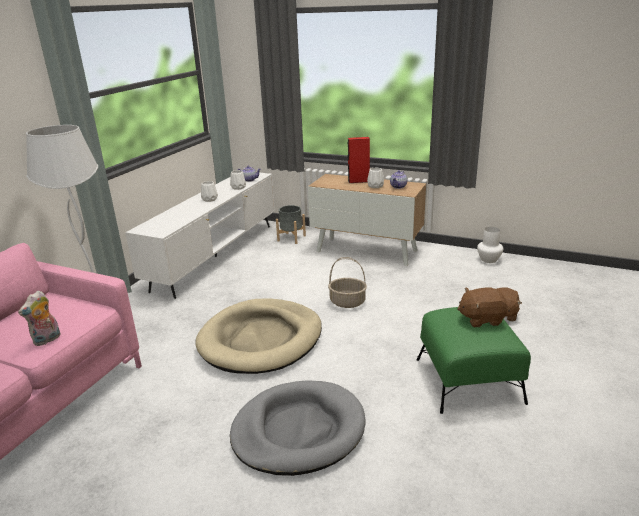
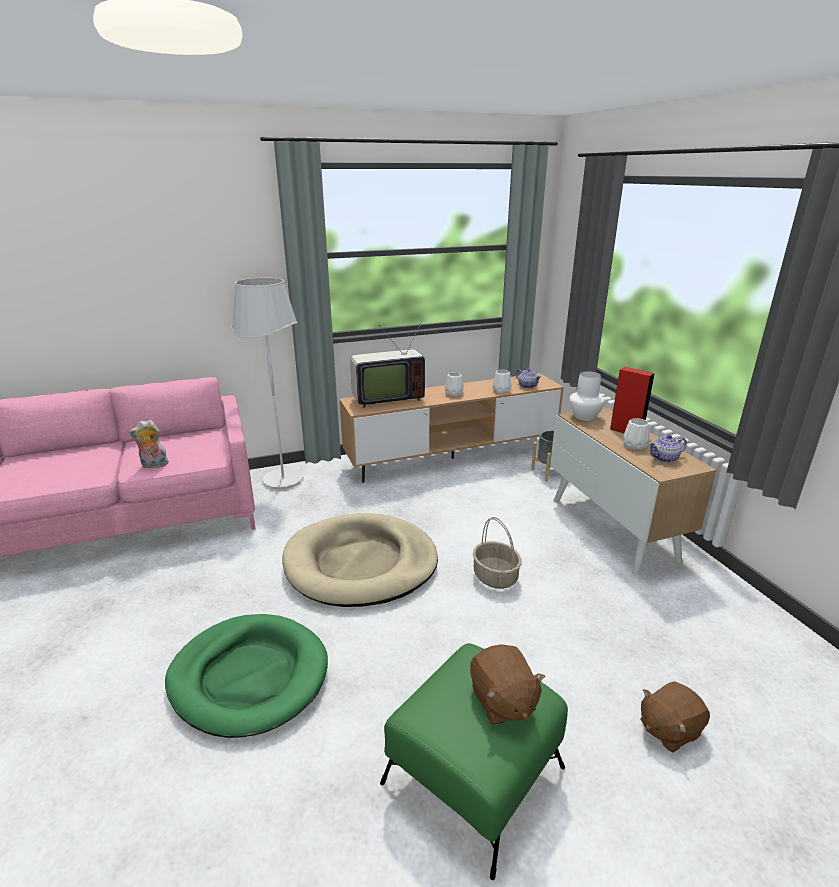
camera: 45 degrees right, 0 degrees up
white tv stand [125,173,275,299] -> brown tv stand [339,373,564,483]
grey dog bed [230,381,365,476] -> green dog bed [165,614,328,738]
brown plush toy [457,287,508,327] -> brown plush toy turned 150 degrees counterclockwise [470,645,545,725]
white vase [477,227,503,263] -> white vase moved to [569,371,605,421]
none -> television [350,319,425,408]

